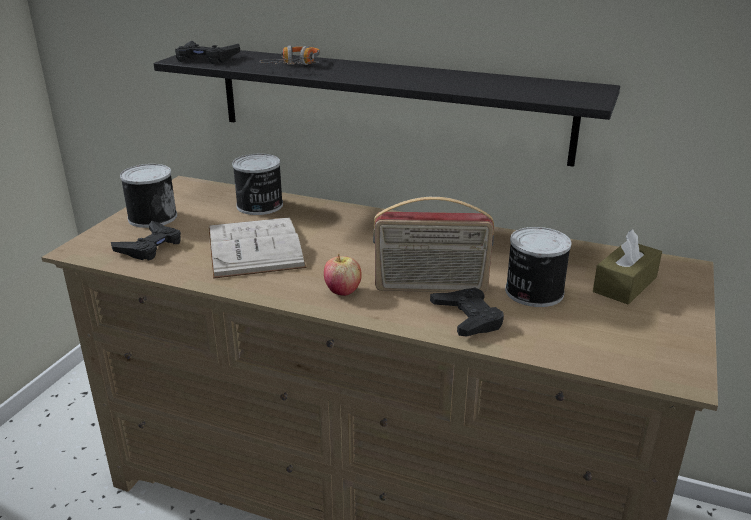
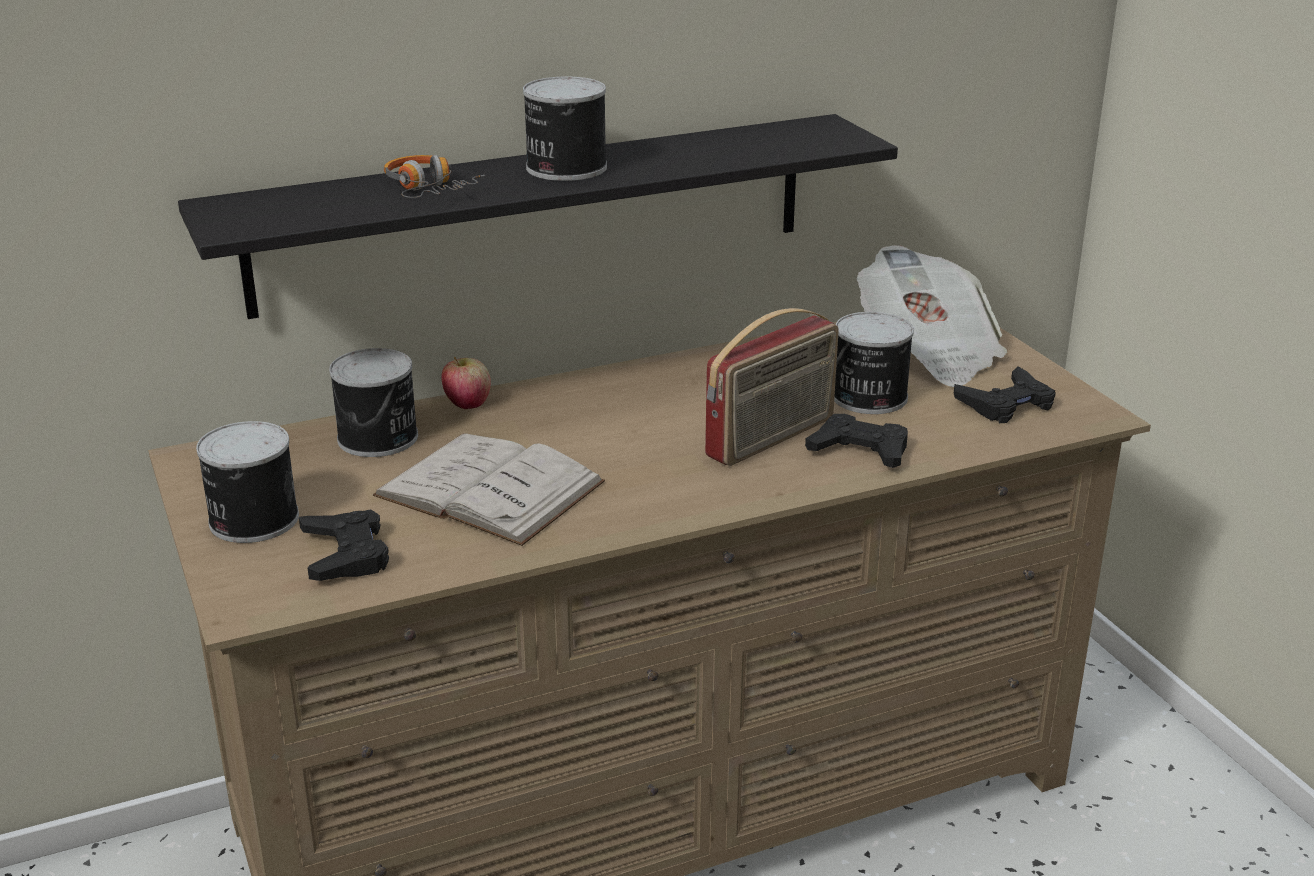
camera: 45 degrees left, 0 degrees up
black game controller [175,41,240,64] -> black game controller moved to [954,366,1056,423]
apple [324,254,362,296] -> apple moved to [441,357,491,409]
brown tissue box [593,229,662,304] -> newspaper [857,245,1007,387]
none -> can [523,76,607,181]

